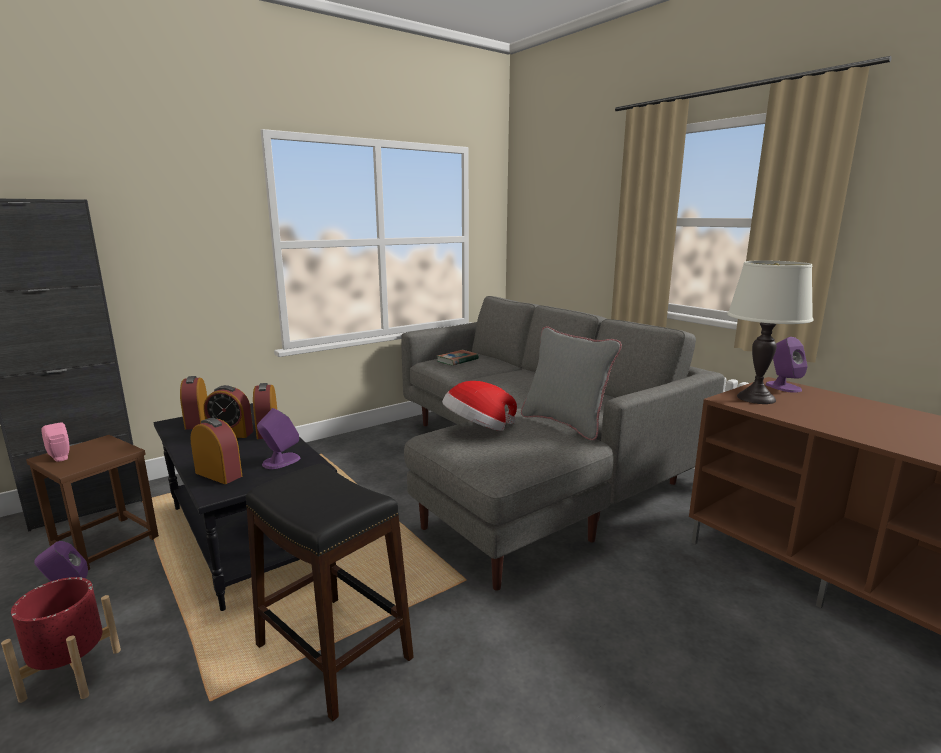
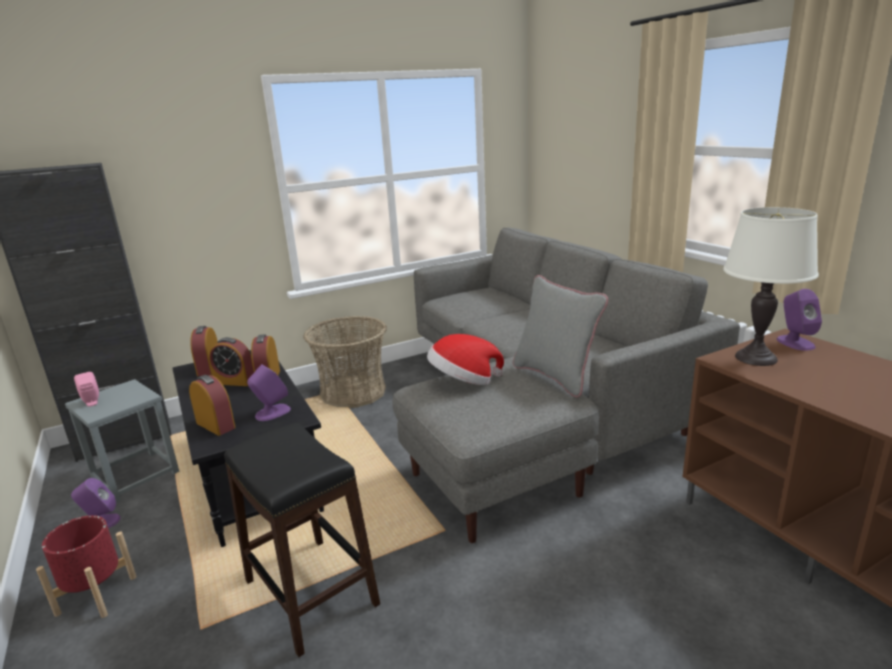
camera: 10 degrees right, 5 degrees up
brown stool [26,435,159,570] -> grey stool [65,379,179,503]
book [437,350,479,365] -> none
none -> basket [303,316,387,408]

